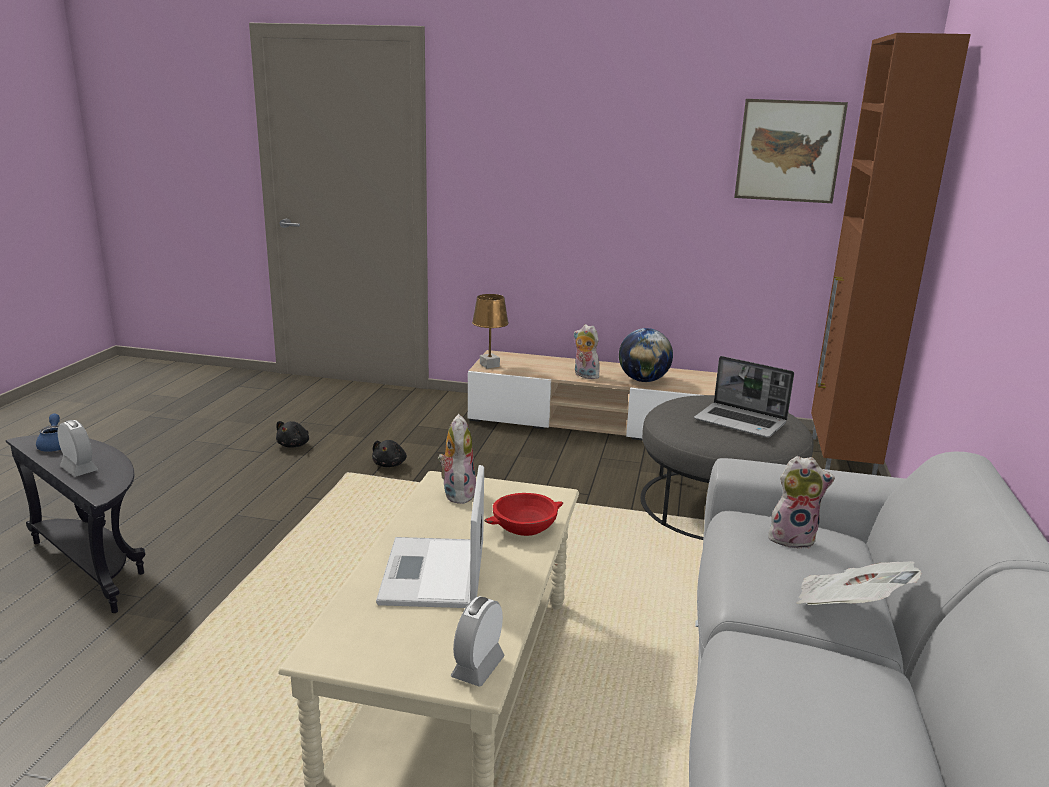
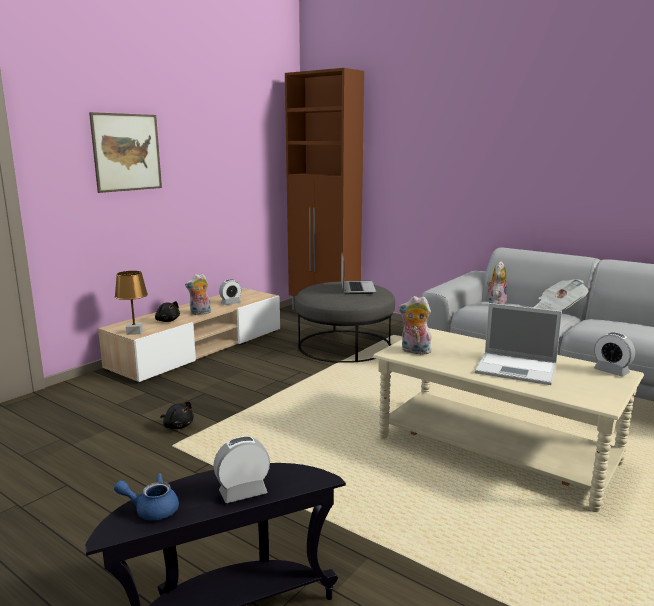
camera: 65 degrees left, 5 degrees down
black plush toy [276,421,309,447] -> black plush toy moved to [155,301,180,322]
red bowl [484,493,563,536] -> none
globe [619,328,673,382] -> alarm clock [219,279,241,305]
laptop [694,356,794,438] -> laptop turned 60 degrees counterclockwise [341,254,376,294]
picture [734,99,848,203] -> picture moved to [89,112,162,193]

